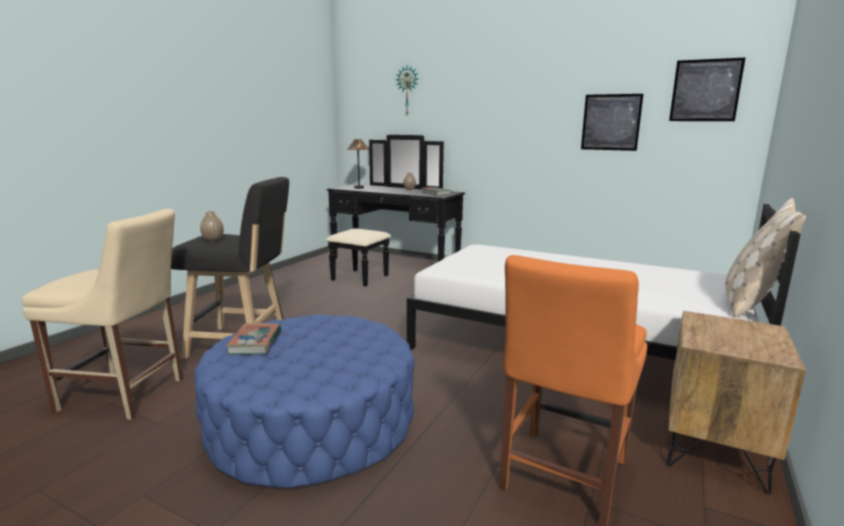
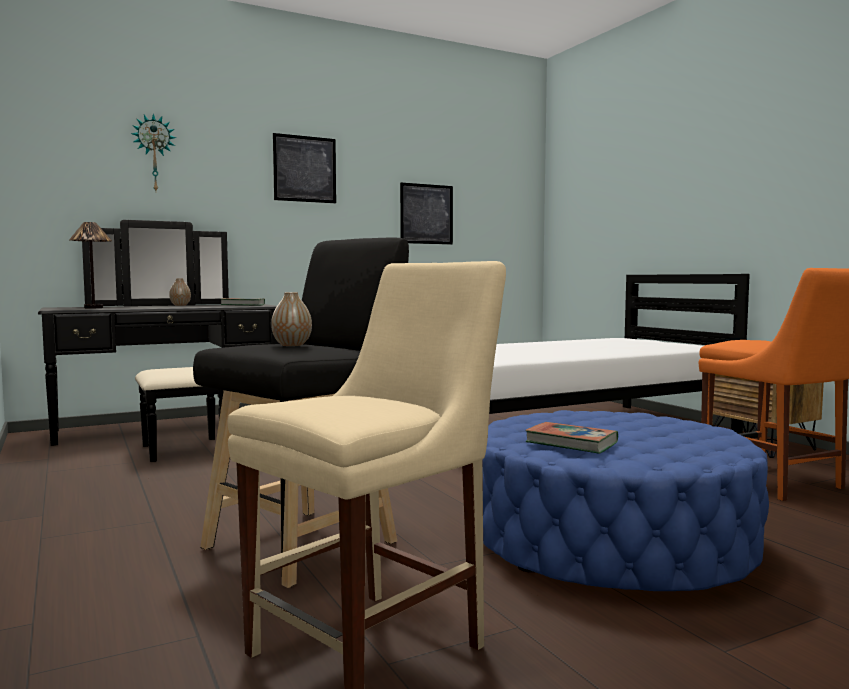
camera: 55 degrees left, 10 degrees down
picture [669,58,745,121] -> picture moved to [273,133,336,203]
beige pillow [725,198,806,317] -> none

